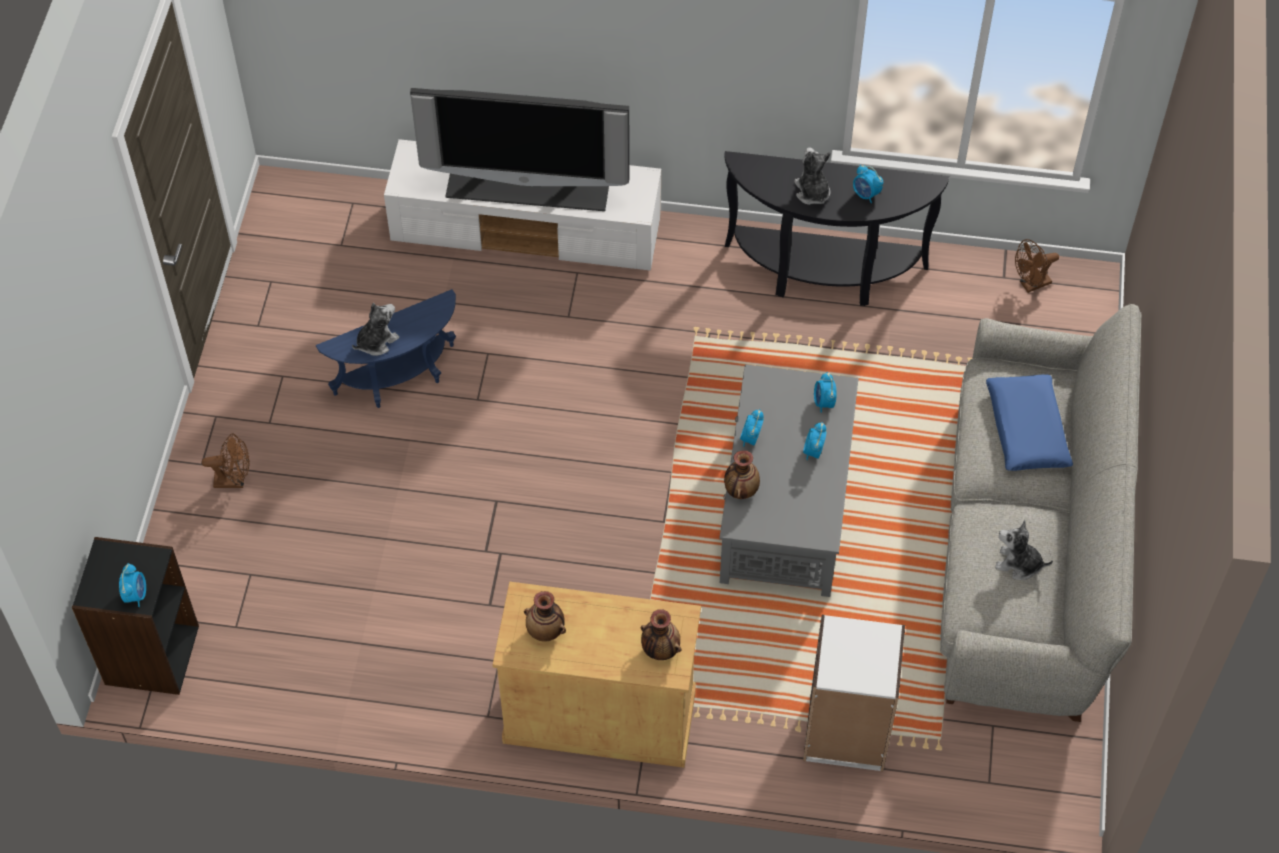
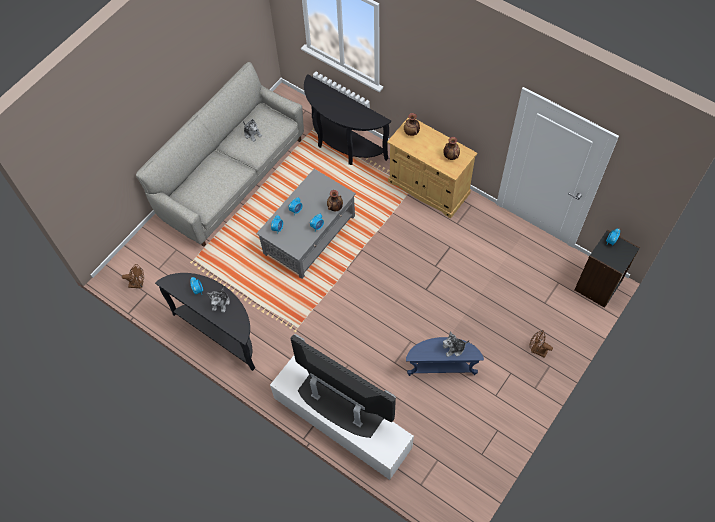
camera: 150 degrees left, 5 degrees up
white bookcase [803,615,905,772] -> black console table [304,74,391,165]
blue pillow [986,374,1073,471] -> none

